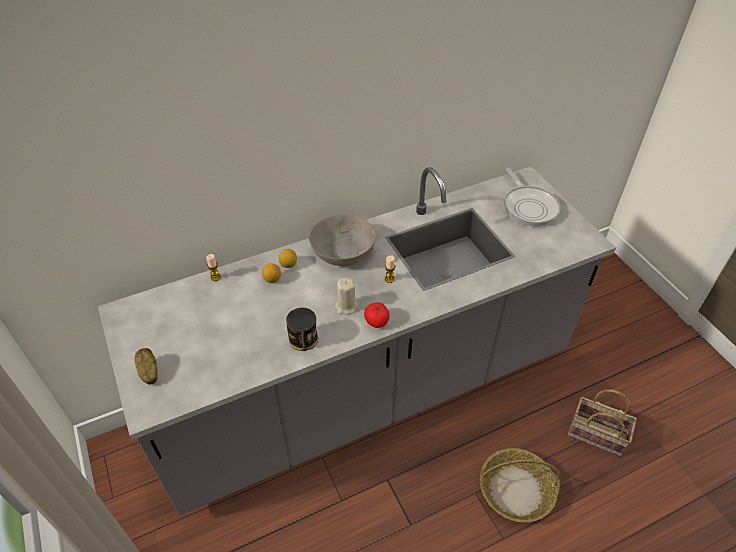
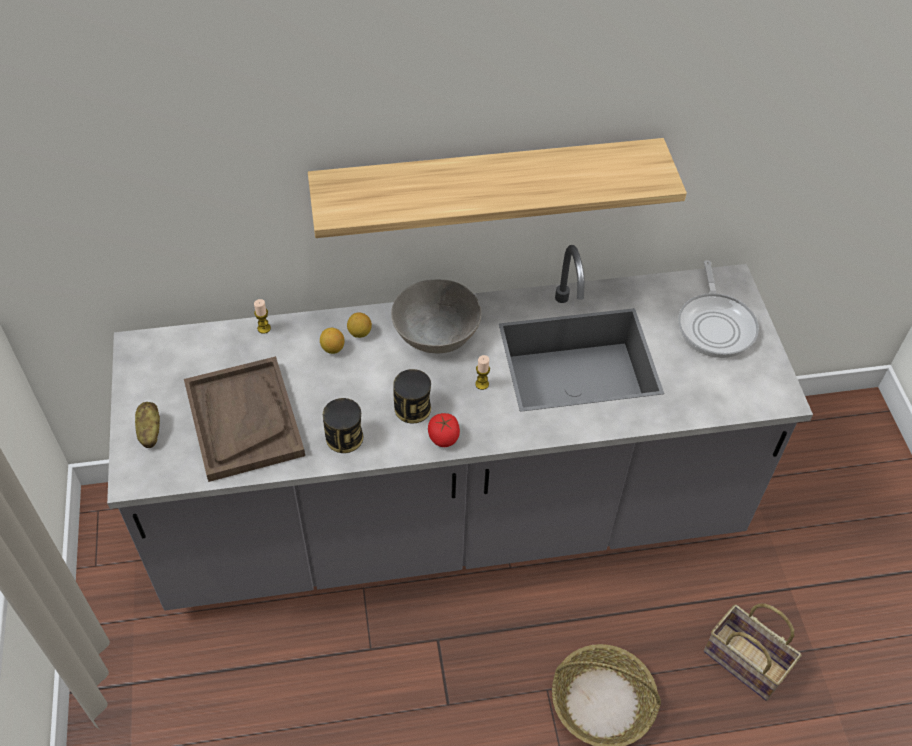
camera: 15 degrees right, 5 degrees up
beige candle [335,278,358,315] -> can [393,369,431,423]
none -> brown tray [184,356,305,482]
none -> shelf [308,138,687,238]

